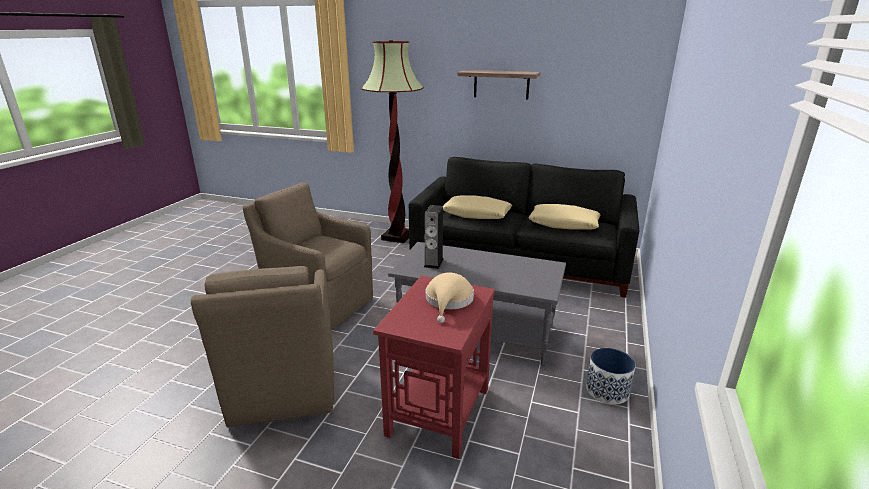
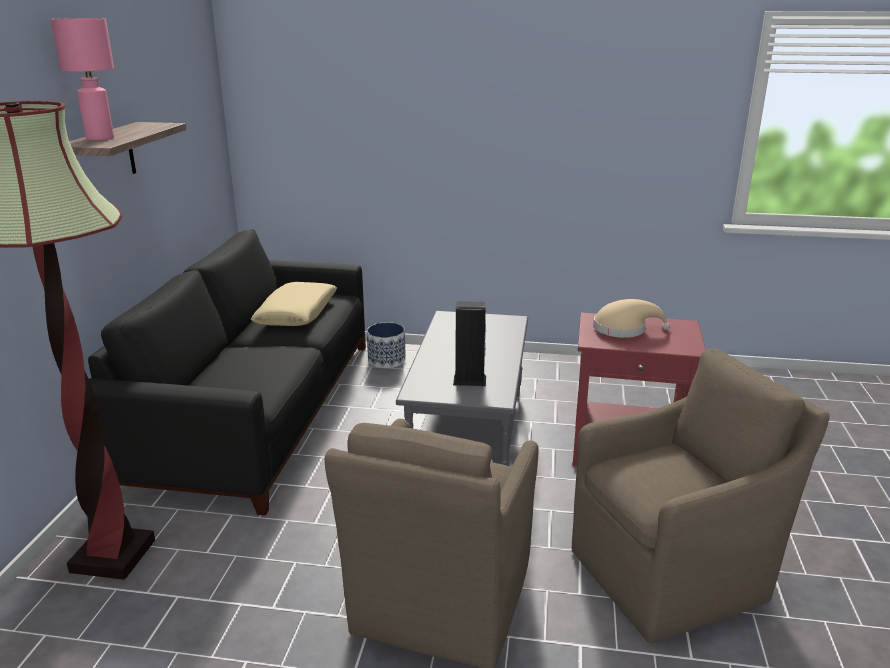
camera: 100 degrees left, 0 degrees up
beige pillow [442,195,512,219] -> none
planter [586,348,636,404] -> planter moved to [367,322,406,368]
none -> pink table lamp [50,18,114,141]

